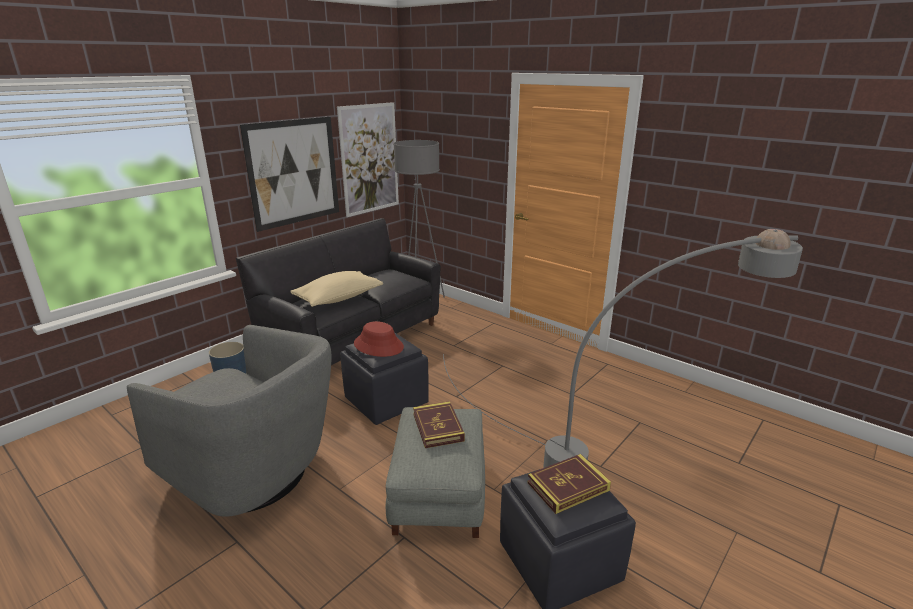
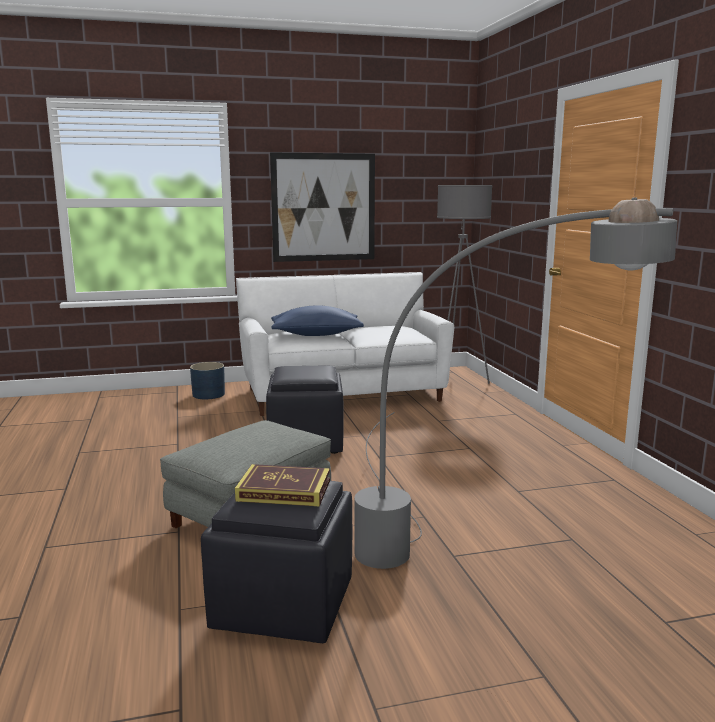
camera: 35 degrees right, 10 degrees down
grey armchair [127,325,331,517] -> none
black sofa [236,218,441,365] -> white sofa [236,272,454,416]
beige pillow [290,271,383,307] -> blue pillow [271,305,364,336]
picture [337,102,399,217] -> none
red hat [354,321,404,357] -> none
book [413,401,465,448] -> none

